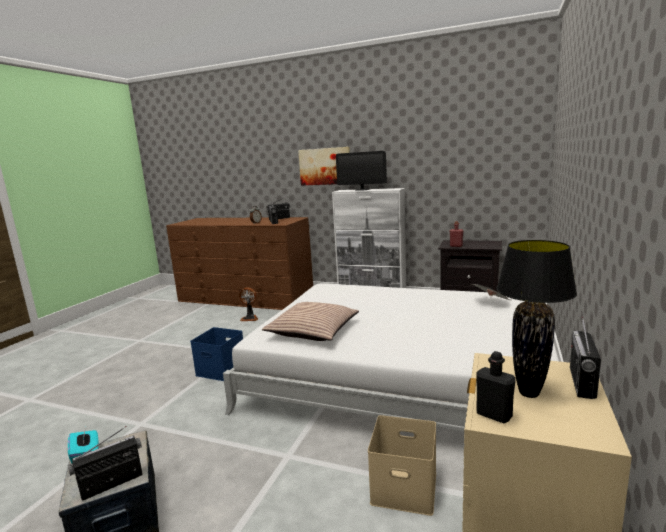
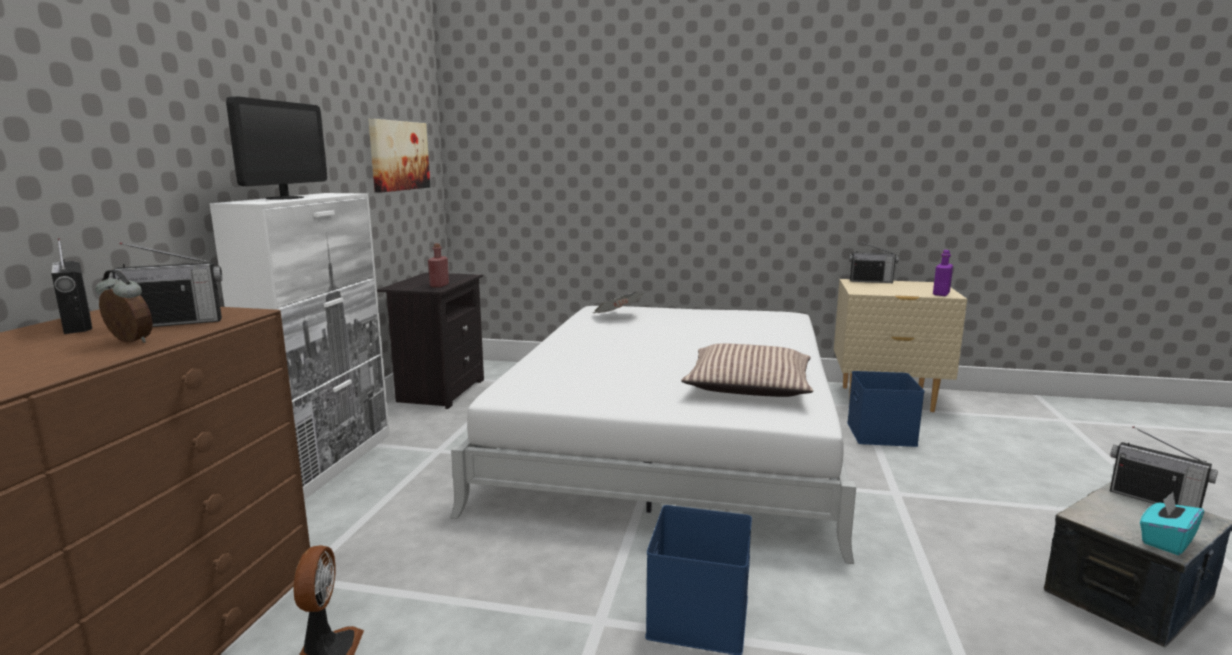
camera: 100 degrees left, 0 degrees up
picture [298,147,350,186] -> picture moved to [368,119,430,193]
beige storage box [368,415,436,516] -> blue storage box [847,371,925,447]
black bottle [476,351,516,423] -> purple bottle [933,250,953,296]
black table lamp [497,240,577,398] -> none

